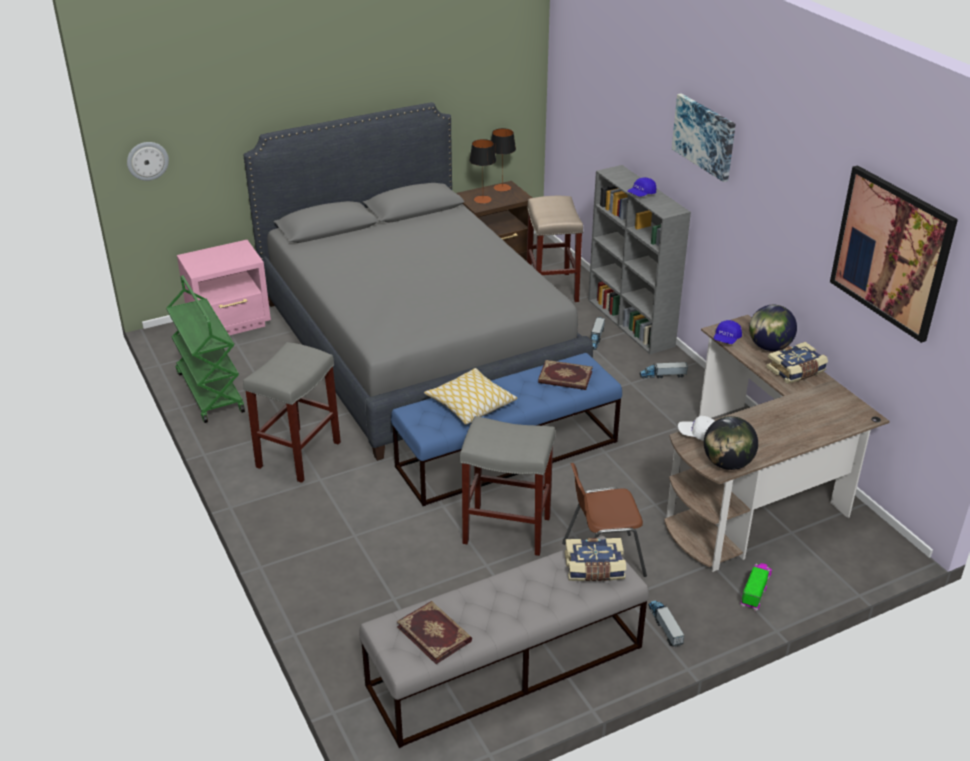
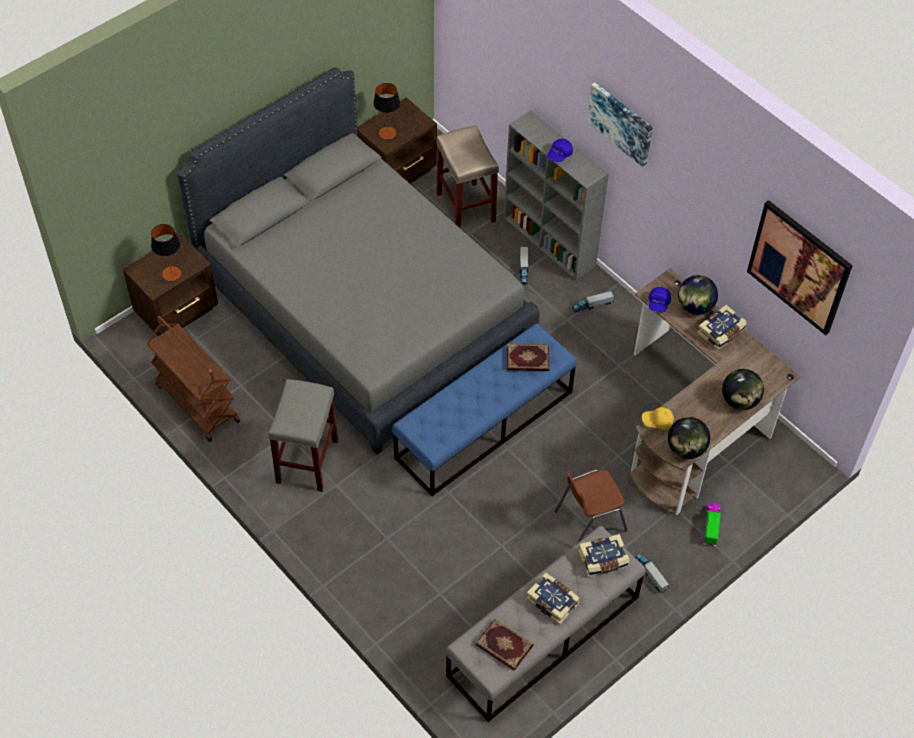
camera: 15 degrees left, 20 degrees up
wall clock [127,142,169,181] -> none
green cart [166,275,245,423] -> brown cart [146,316,240,442]
pink nightstand [177,240,271,336] -> brown nightstand [123,234,218,336]
pillow [424,368,517,425] -> none
grey stool [460,416,555,556] -> none
table lamp [491,128,516,192] -> table lamp moved to [151,224,182,281]
white cap [678,416,715,441] -> yellow cap [642,407,674,430]
none -> book [526,573,580,626]
none -> globe [722,369,764,410]

